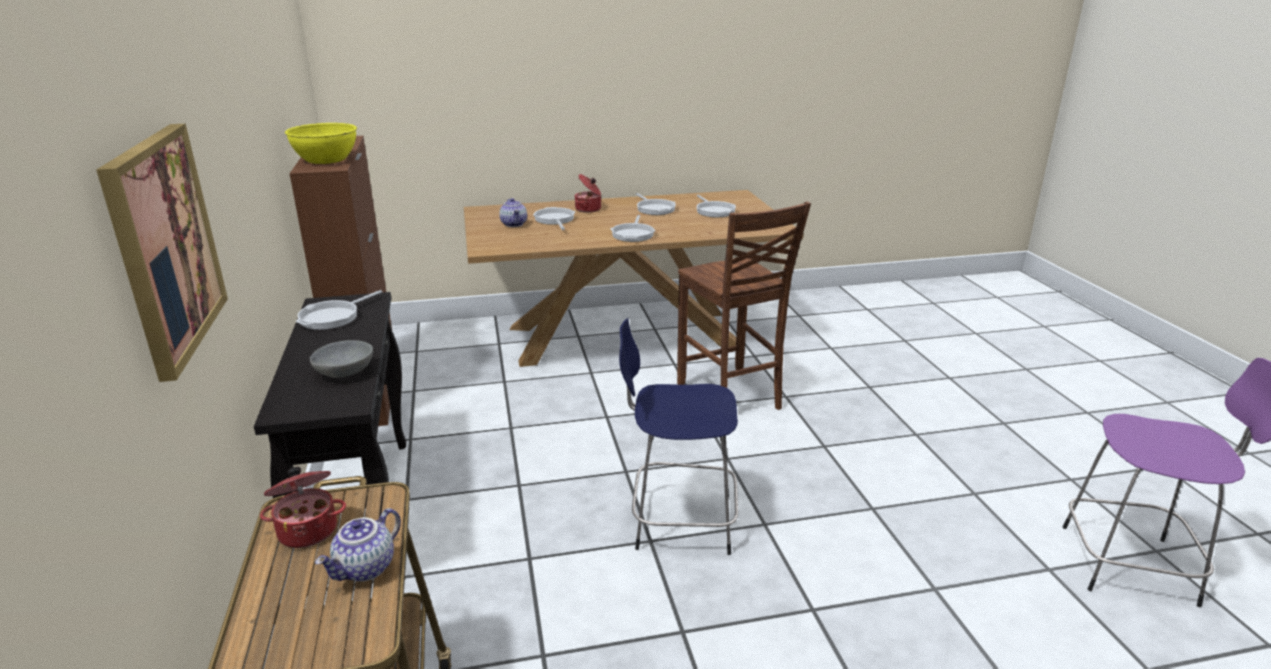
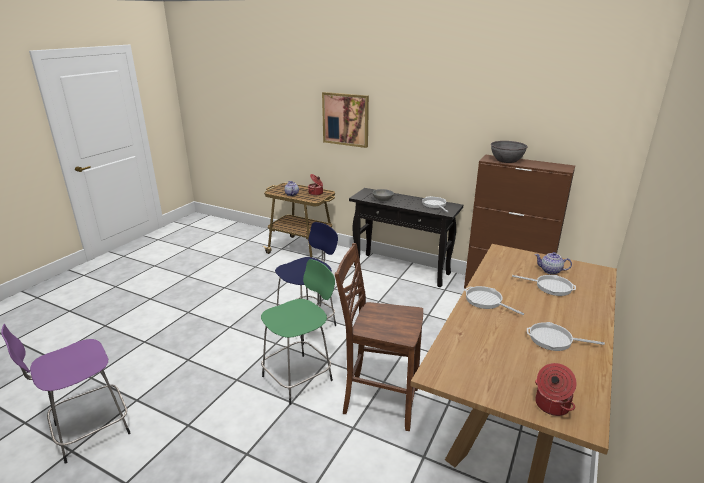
camera: 130 degrees right, 0 degrees up
yellow bowl [285,123,357,164] -> grey bowl [491,141,528,163]
cooking pot [575,174,601,213] -> cooking pot moved to [535,363,577,416]
frying pan [697,195,736,217] -> none
none -> green stool [261,259,335,405]

